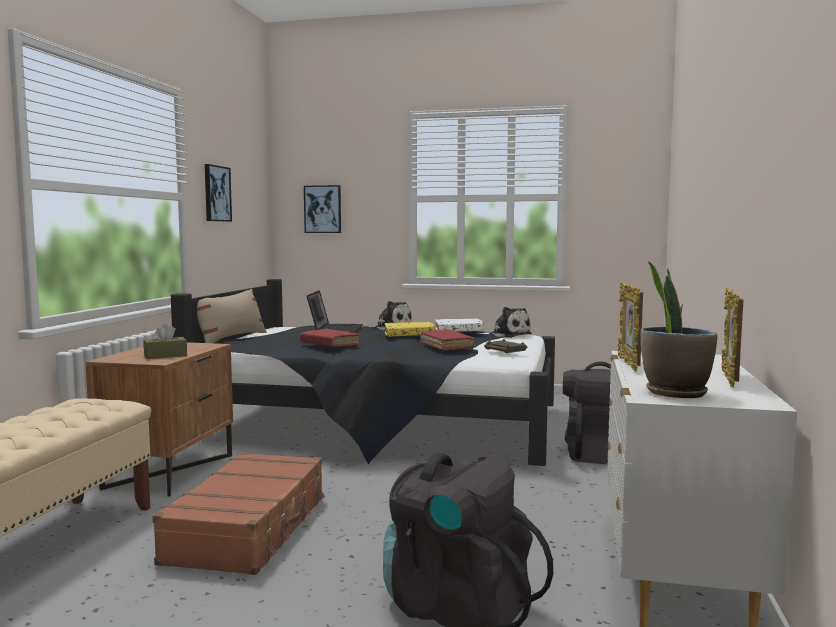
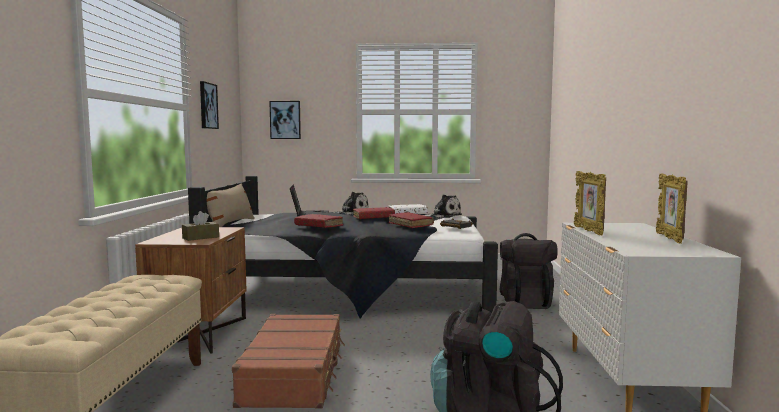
camera: 10 degrees left, 0 degrees up
yellow book [385,322,435,337] -> red book [353,207,395,219]
potted plant [641,262,718,398] -> none

